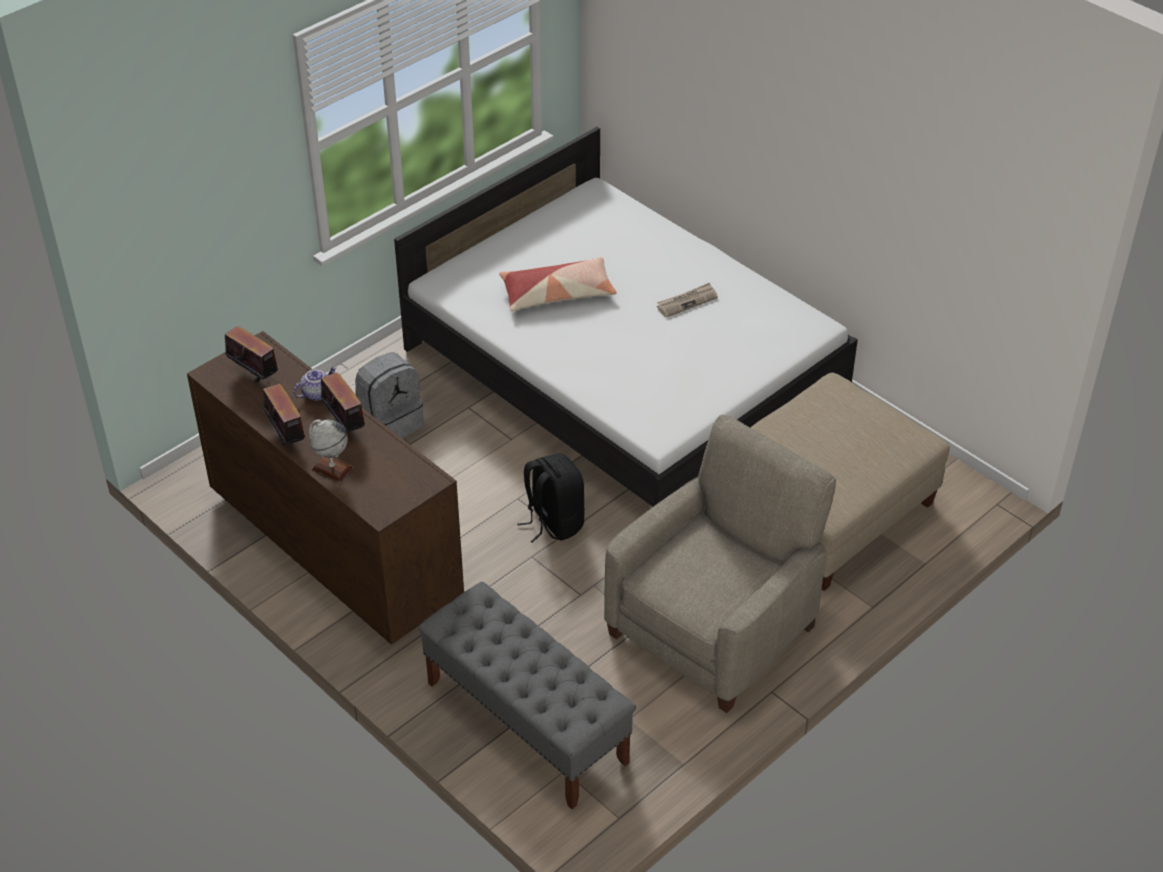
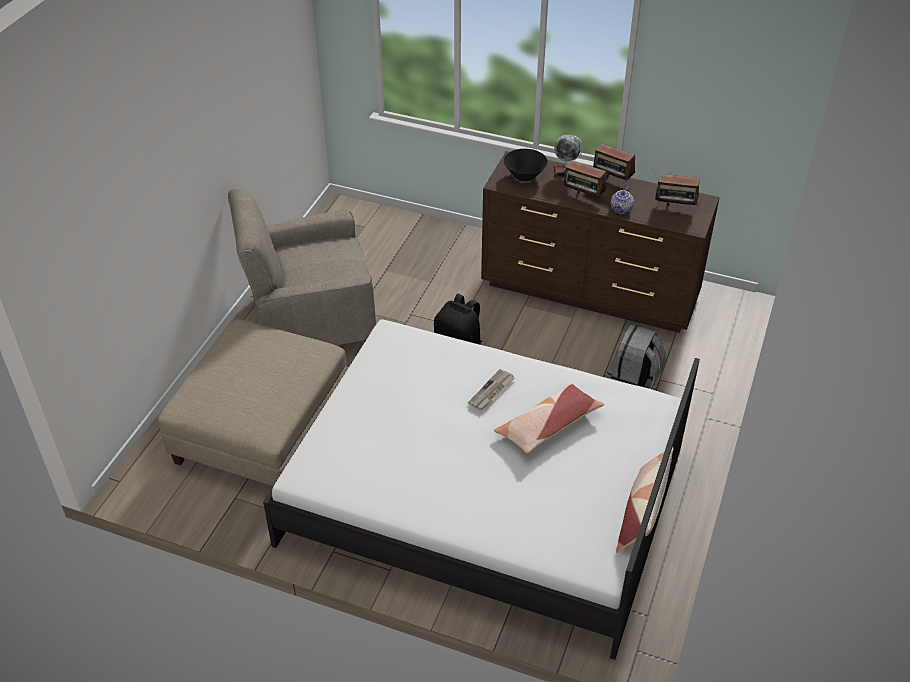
camera: 155 degrees right, 0 degrees up
grey bench [418,581,636,809] -> none
beige armchair [604,415,836,713] -> beige armchair turned 60 degrees clockwise [228,189,376,345]
newspaper [657,283,718,318] -> newspaper moved to [468,369,515,410]
none -> black bowl [504,149,548,182]
none -> pillow [616,447,673,553]

